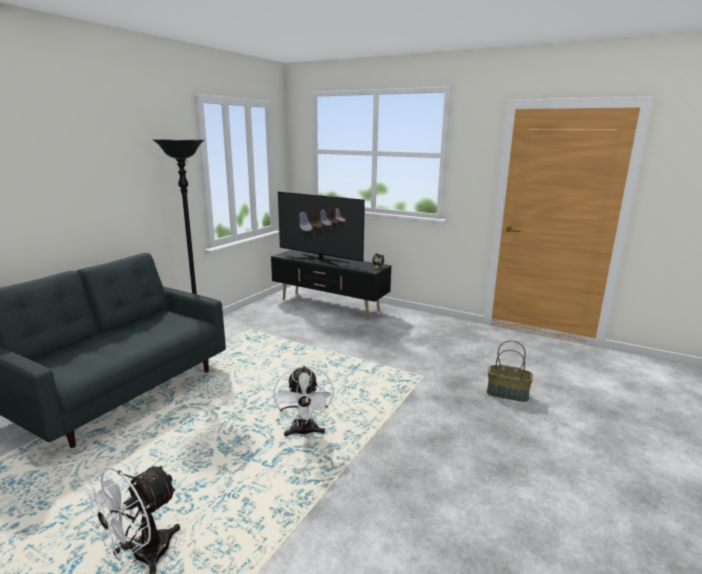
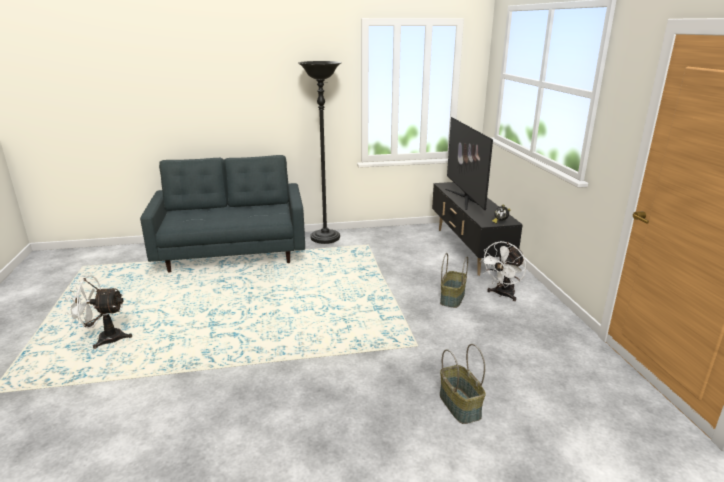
camera: 50 degrees right, 5 degrees up
white fan [273,366,335,436] -> white fan moved to [480,241,526,301]
none -> basket [440,253,468,308]

